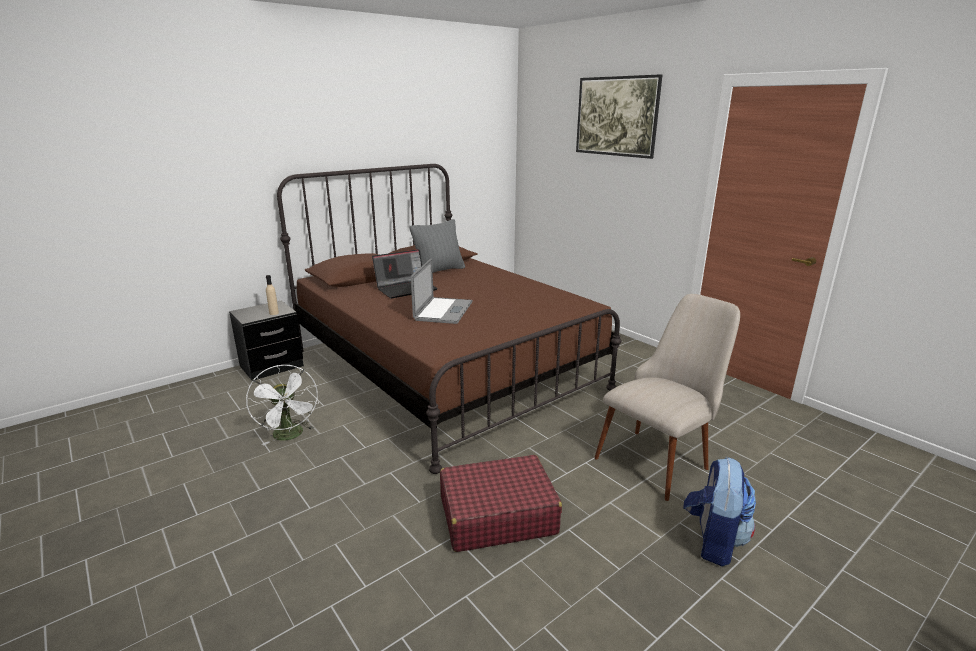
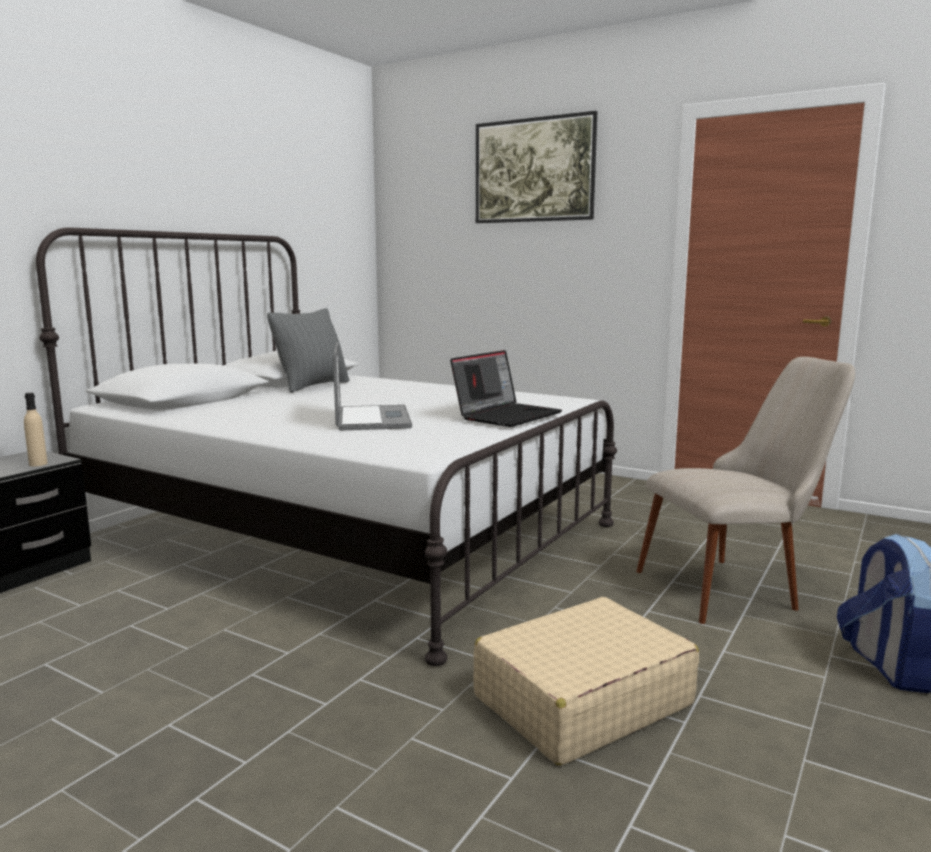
camera: 20 degrees left, 10 degrees down
white fan [246,365,319,445] -> none
brown bed [277,164,622,474] -> white bed [36,227,617,666]
laptop [372,249,438,298] -> laptop moved to [450,350,562,427]
red suitcase [440,455,562,552] -> beige suitcase [473,597,699,765]
beige chair [594,294,740,501] -> beige chair turned 45 degrees clockwise [636,357,855,624]

